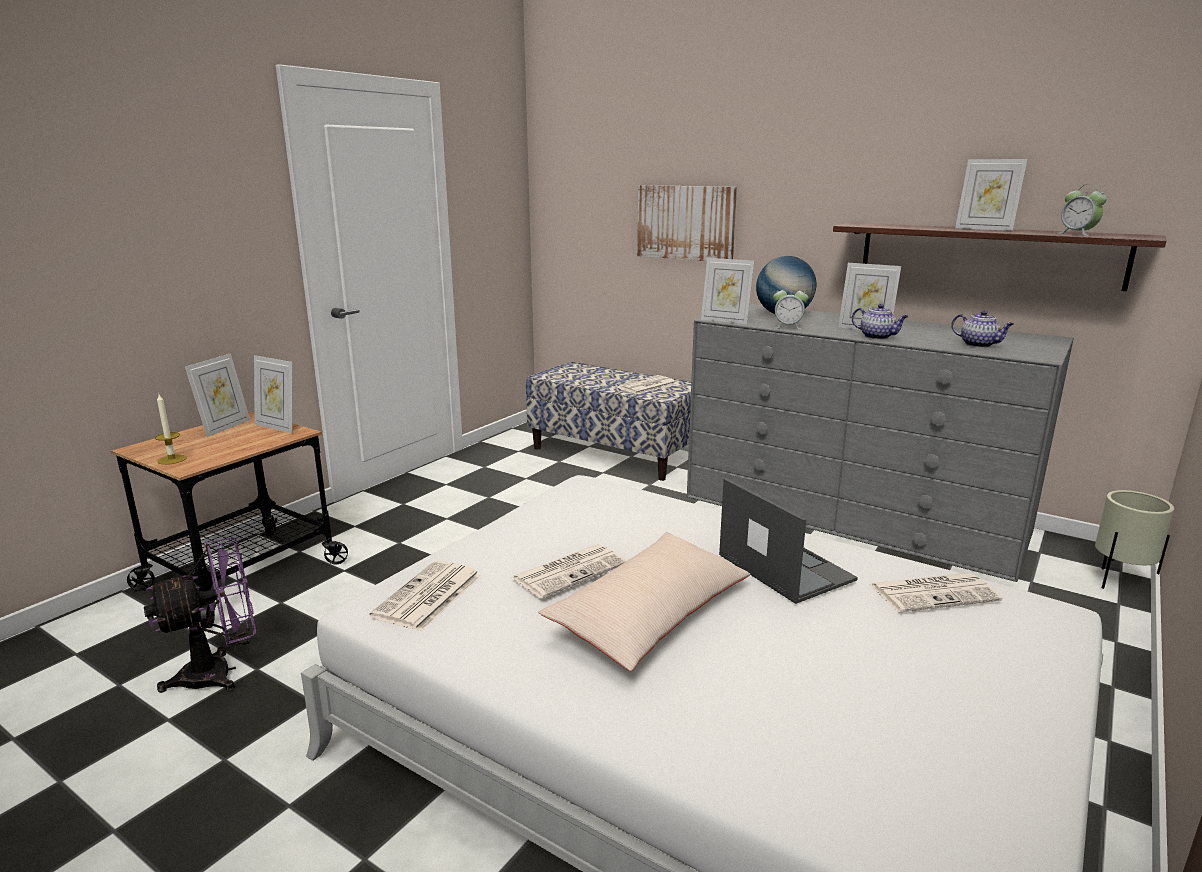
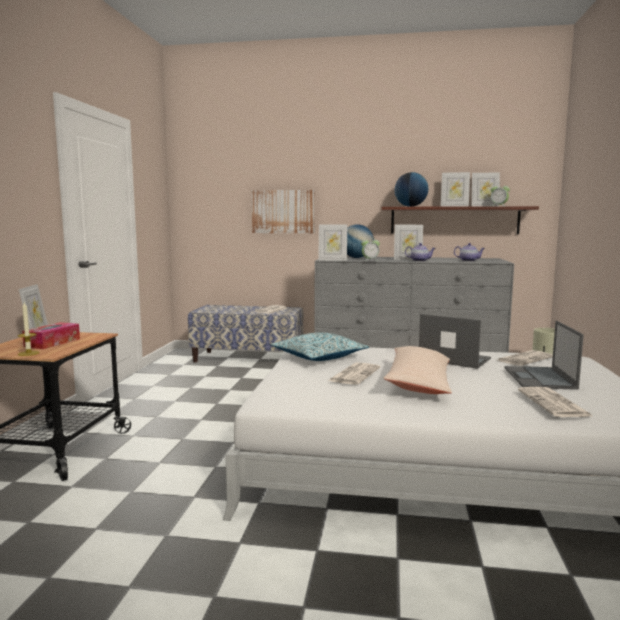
camera: 25 degrees left, 10 degrees down
purple fan [144,537,256,693] -> none
picture frame [254,355,293,433] -> picture frame moved to [472,173,500,206]
newspaper [370,560,481,631] -> newspaper moved to [518,387,594,417]
none -> tissue box [22,322,80,349]
none -> pillow [271,332,369,361]
none -> globe [395,172,428,207]
none -> laptop [504,321,584,390]

